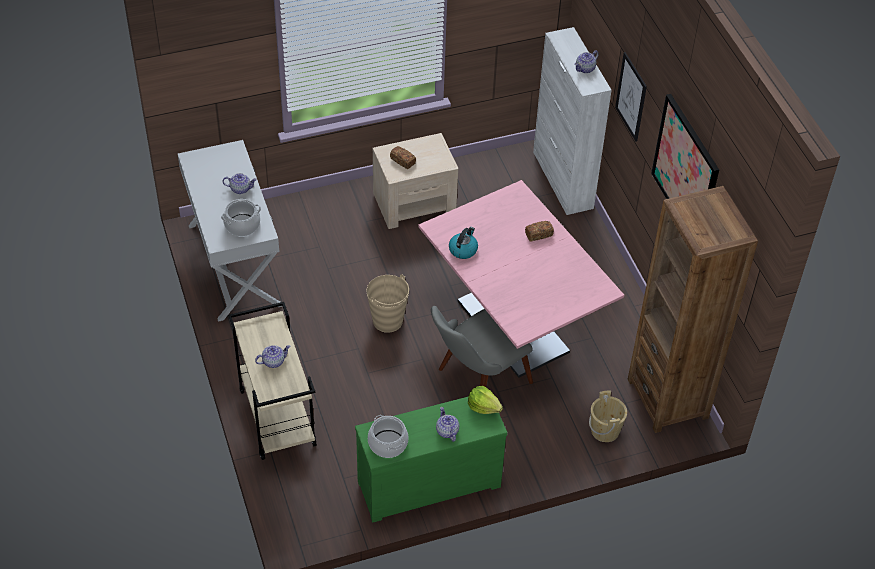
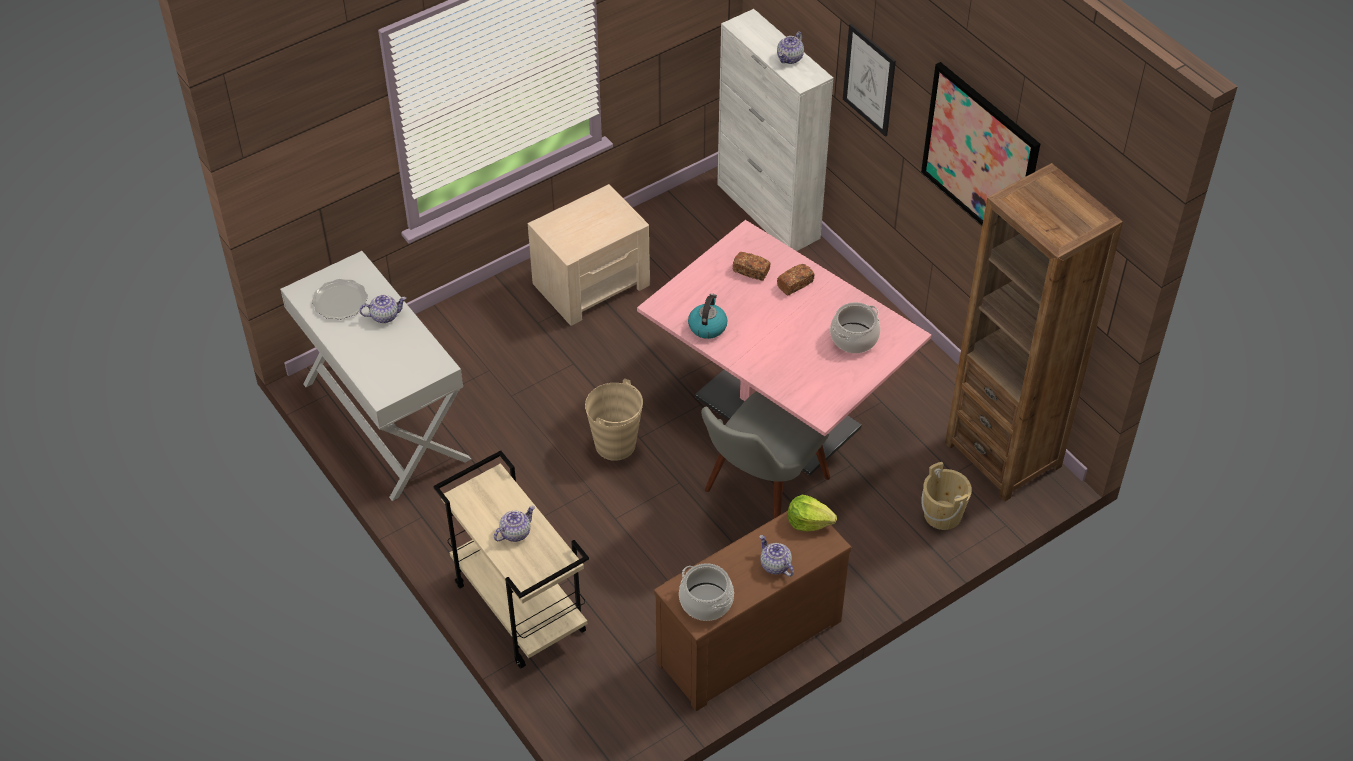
camera: 15 degrees left, 0 degrees up
cooking pot [221,199,261,236] -> cooking pot moved to [830,302,880,353]
green dresser [355,397,507,522] -> brown dresser [654,511,851,711]
bread [390,146,416,169] -> bread moved to [733,252,770,281]
none -> plate [312,279,368,320]

